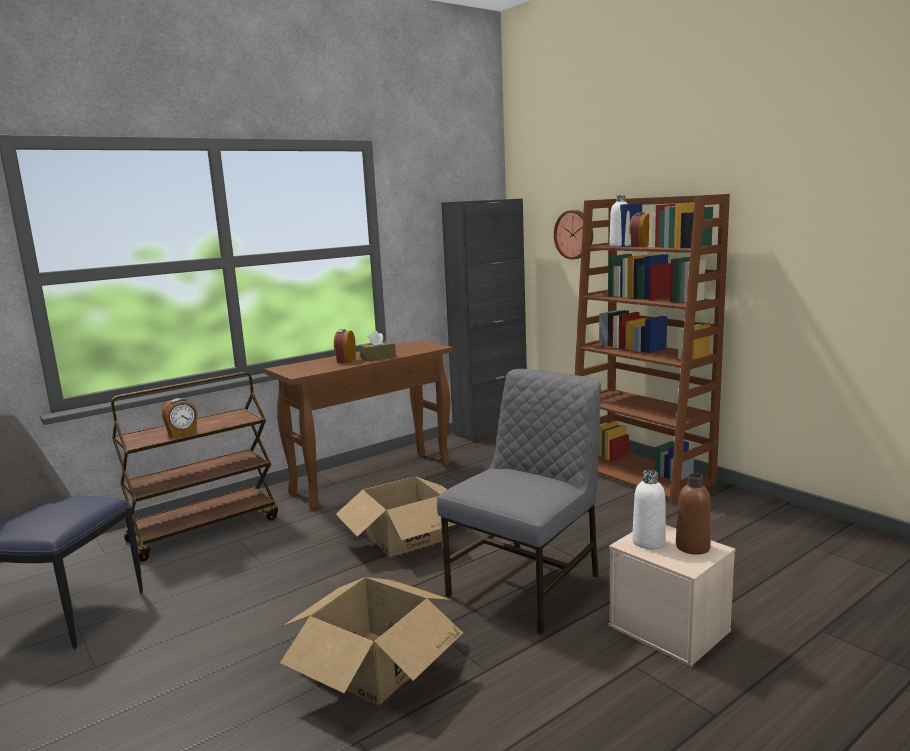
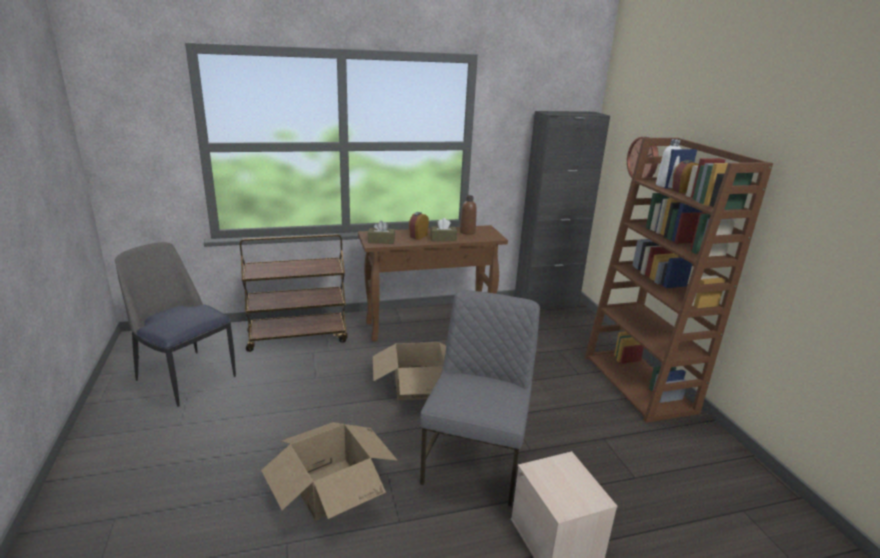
camera: 20 degrees right, 10 degrees up
alarm clock [162,398,197,438] -> none
grey chair [437,369,601,635] -> grey chair turned 45 degrees counterclockwise [420,290,540,507]
white bottle [632,470,666,549] -> none
brown bottle [676,473,711,555] -> brown bottle moved to [460,195,477,235]
none -> brown tissue box [368,220,395,244]

